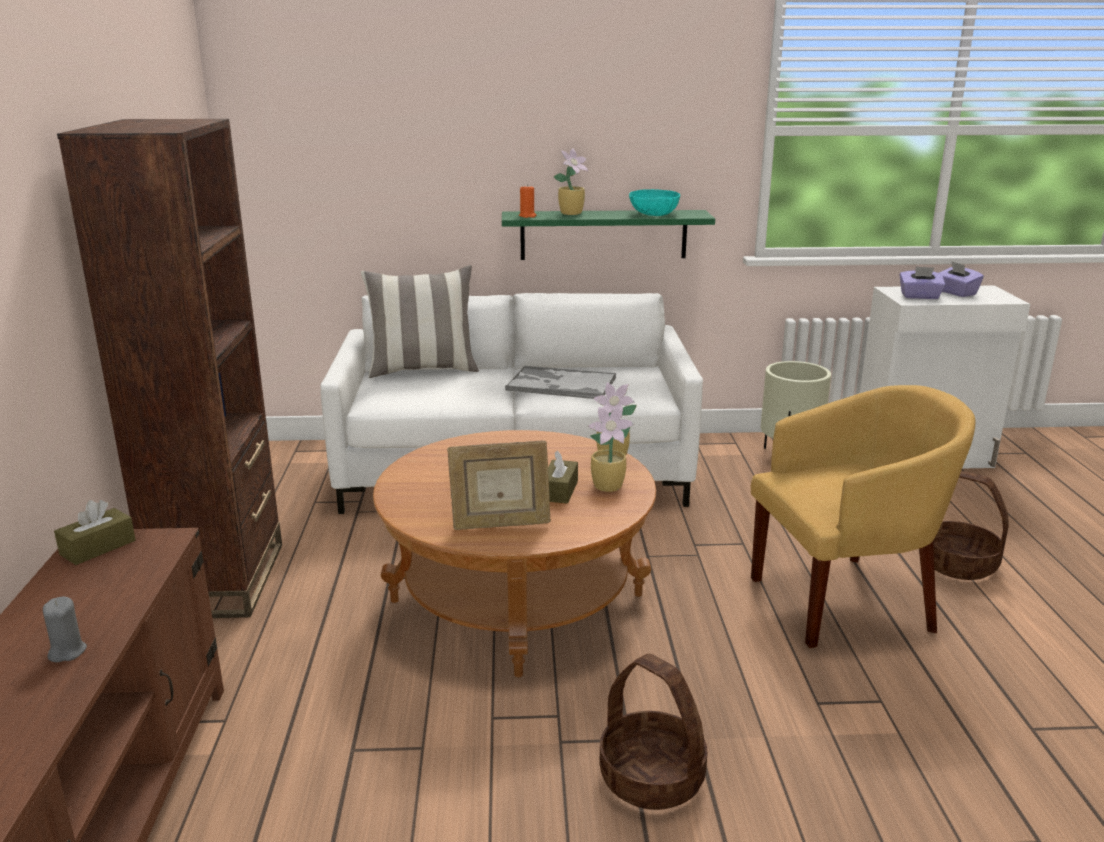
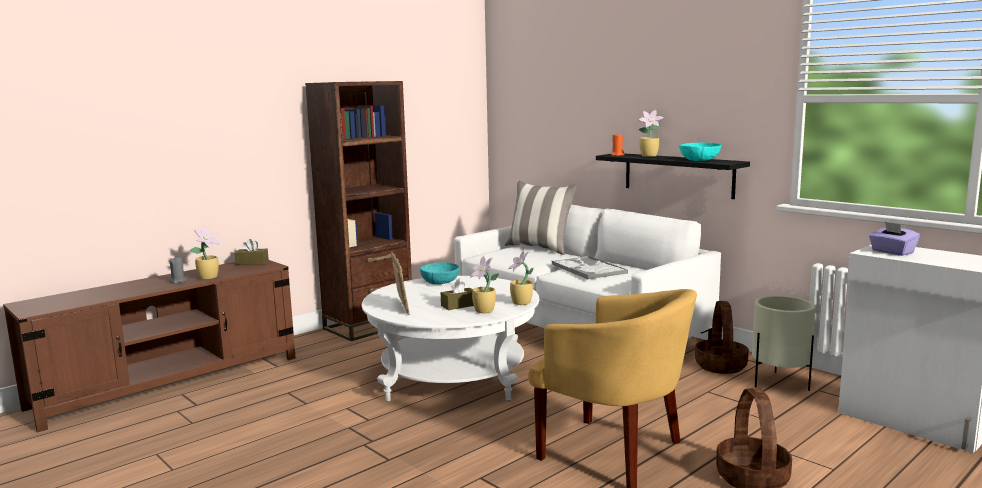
camera: 50 degrees right, 10 degrees down
brown coffee table [373,430,656,677] -> white coffee table [362,276,539,402]
picture frame [447,440,551,530] -> picture frame turned 150 degrees counterclockwise [391,251,410,315]
green shelf [502,210,715,260] -> black shelf [596,153,750,199]
basket [599,654,707,810] -> basket moved to [695,301,749,374]
purple tissue box [939,261,984,297] -> none
none -> potted plant [190,227,219,280]
none -> turquoise bowl [420,262,460,284]

